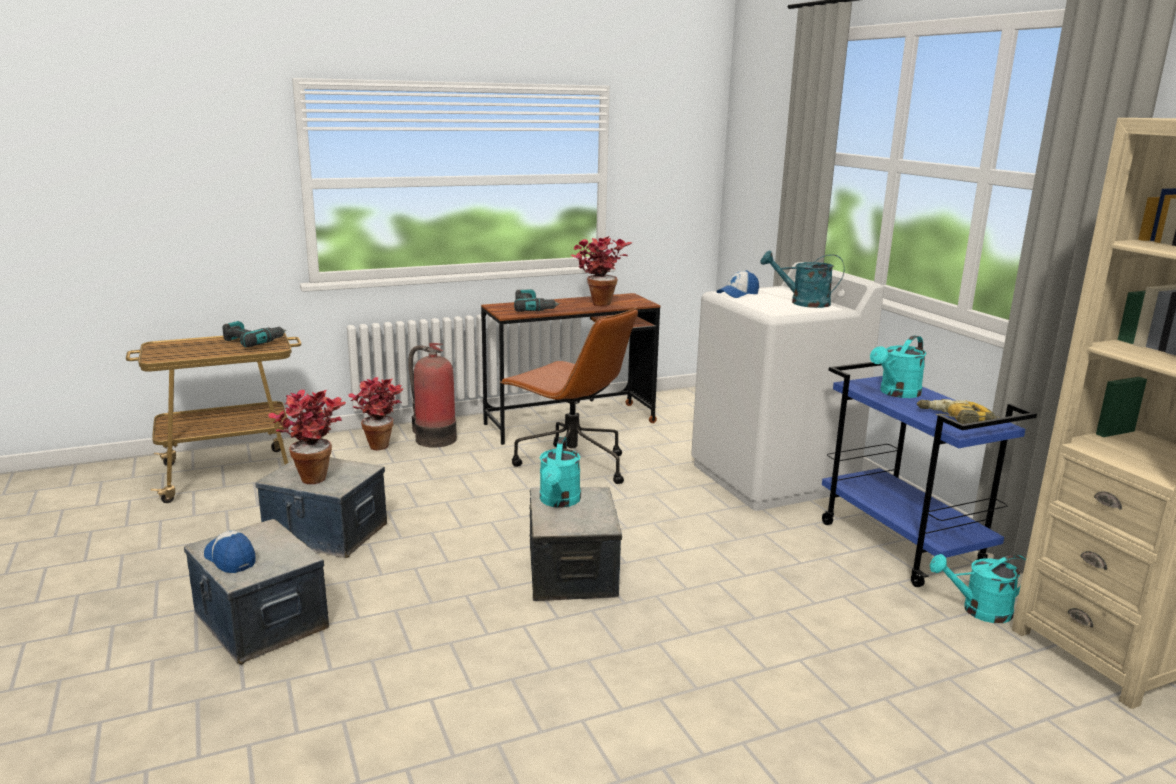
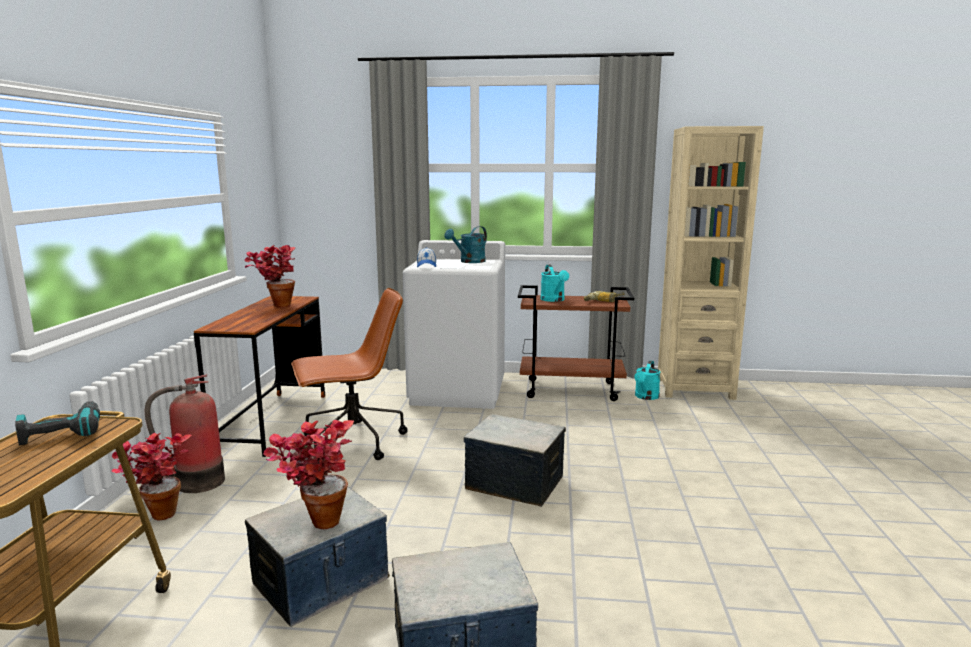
camera: 60 degrees left, 5 degrees down
cap [204,530,256,573] -> none
power drill [514,289,560,312] -> none
turquoise watering can [540,437,581,508] -> none
blue cart [822,362,1037,587] -> brown cart [518,285,634,401]

